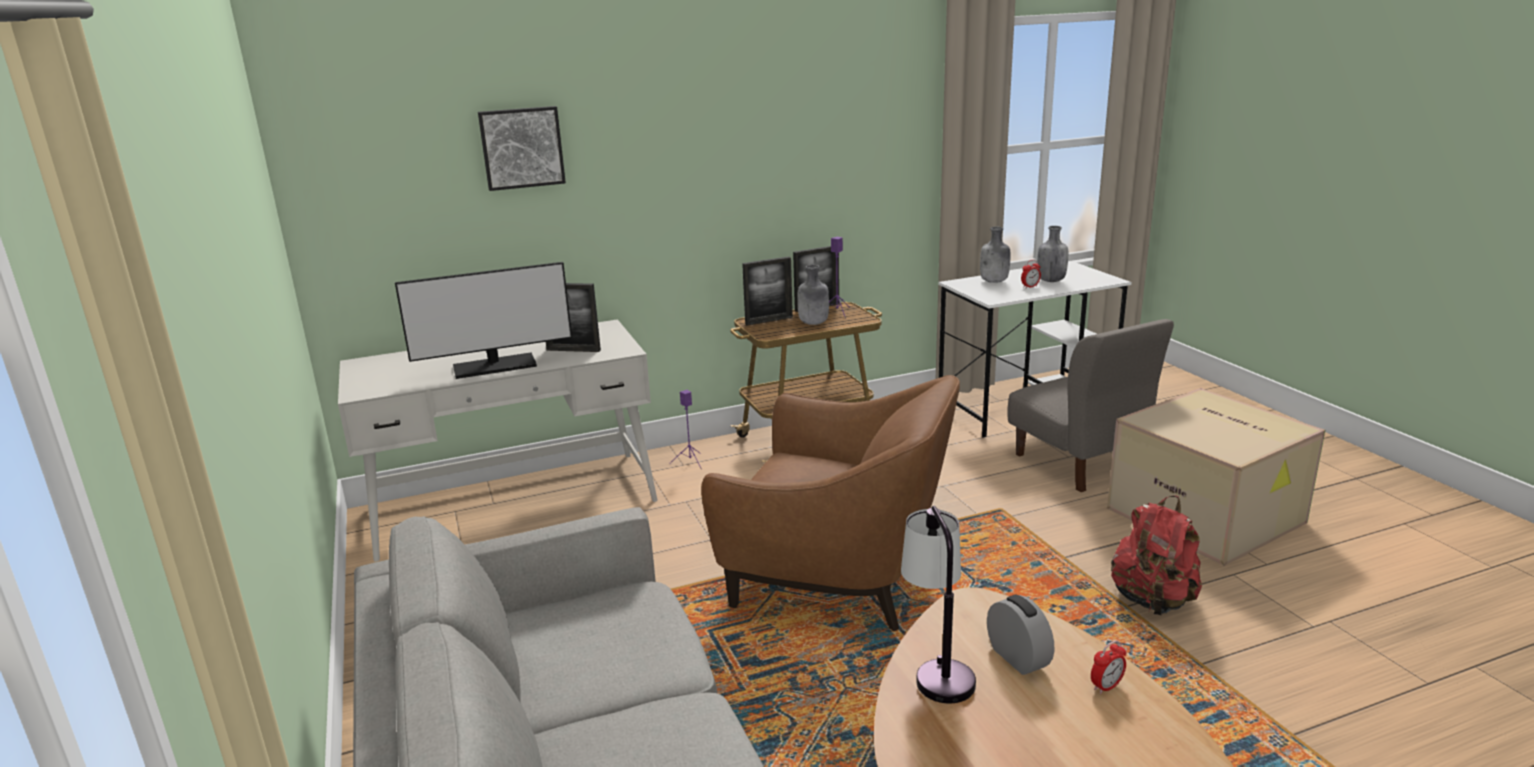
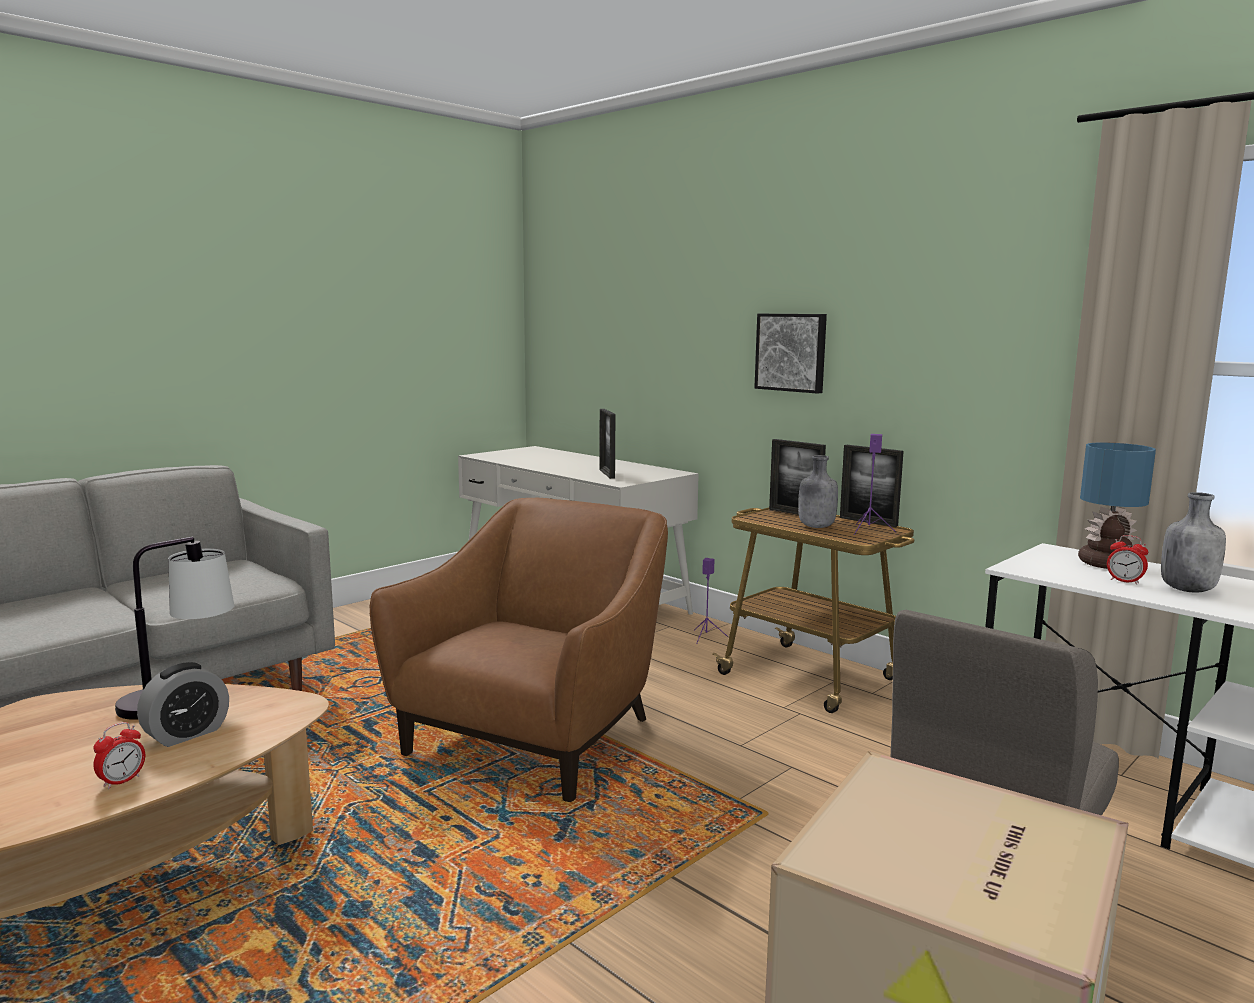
camera: 65 degrees right, 10 degrees down
monitor [395,262,572,379] -> none
picture [478,106,566,191] -> picture moved to [754,314,827,394]
brown armchair [701,375,960,631] -> brown armchair turned 150 degrees counterclockwise [369,498,668,802]
grey bottle [980,227,1011,283] -> table lamp [1078,442,1156,569]
alarm clock [1091,640,1126,694] -> alarm clock turned 90 degrees counterclockwise [93,722,145,789]
red backpack [1111,496,1202,615] -> none

